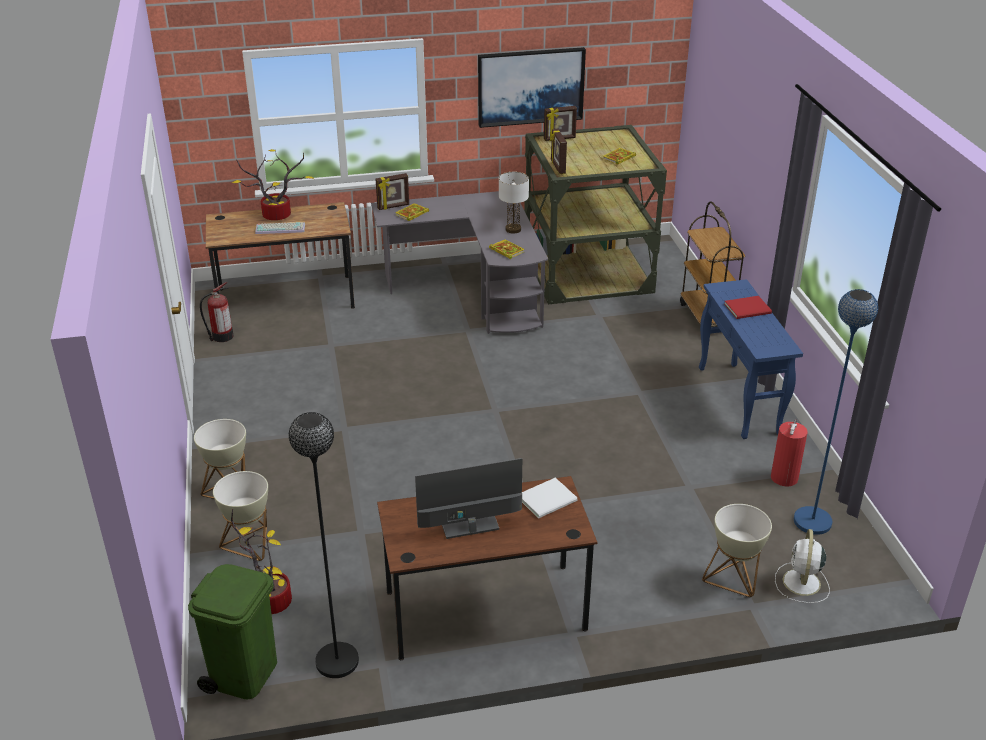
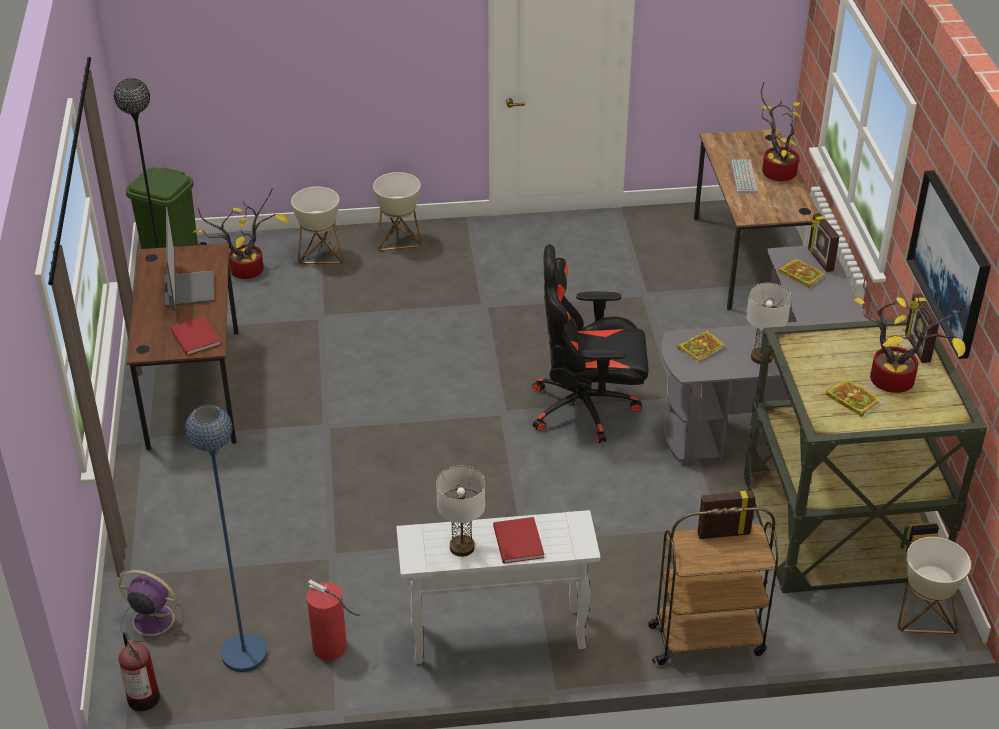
camera: 95 degrees right, 5 degrees up
fire extinguisher [200,282,233,342] -> fire extinguisher moved to [118,632,160,711]
white book [522,478,578,519] -> red book [170,317,221,355]
picture frame [551,129,567,174] -> picture frame moved to [697,490,756,539]
blue console table [699,279,803,439] -> white console table [396,510,601,664]
planter [702,504,772,597] -> planter moved to [898,537,971,634]
white fan [775,529,830,603] -> purple fan [119,570,184,642]
none -> table lamp [436,466,485,557]
none -> black office chair [532,244,649,443]
none -> potted plant [853,273,966,393]

